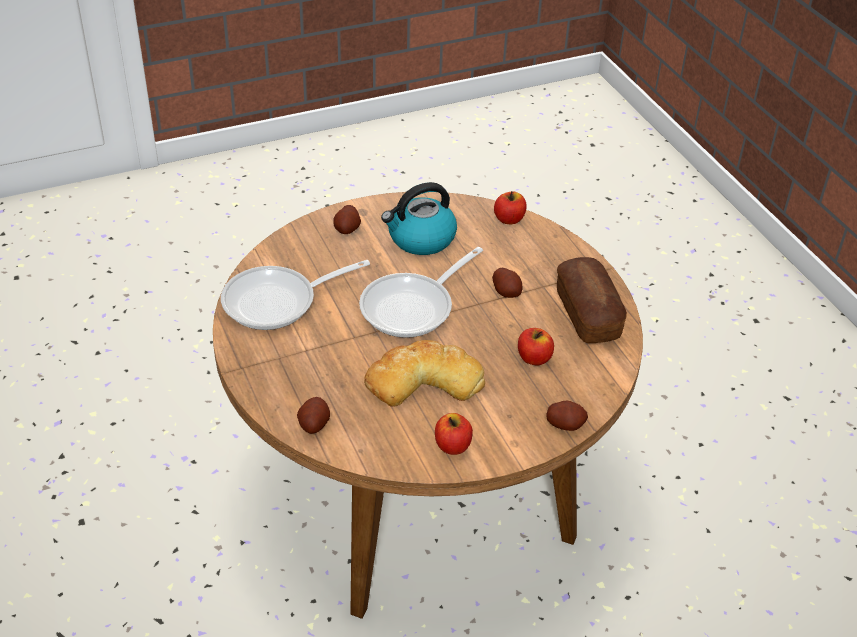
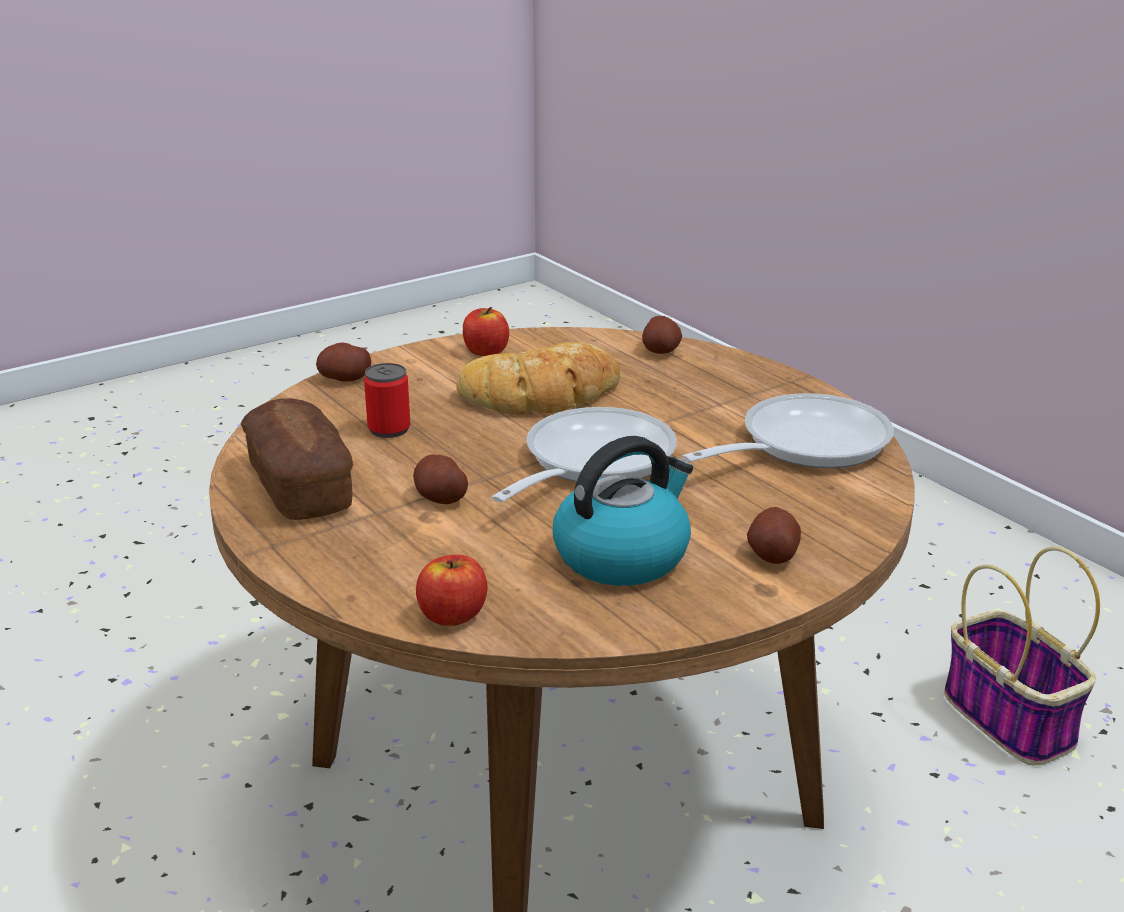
camera: 170 degrees right, 15 degrees down
apple [518,328,554,365] -> can [364,363,410,438]
none -> basket [944,547,1100,765]

